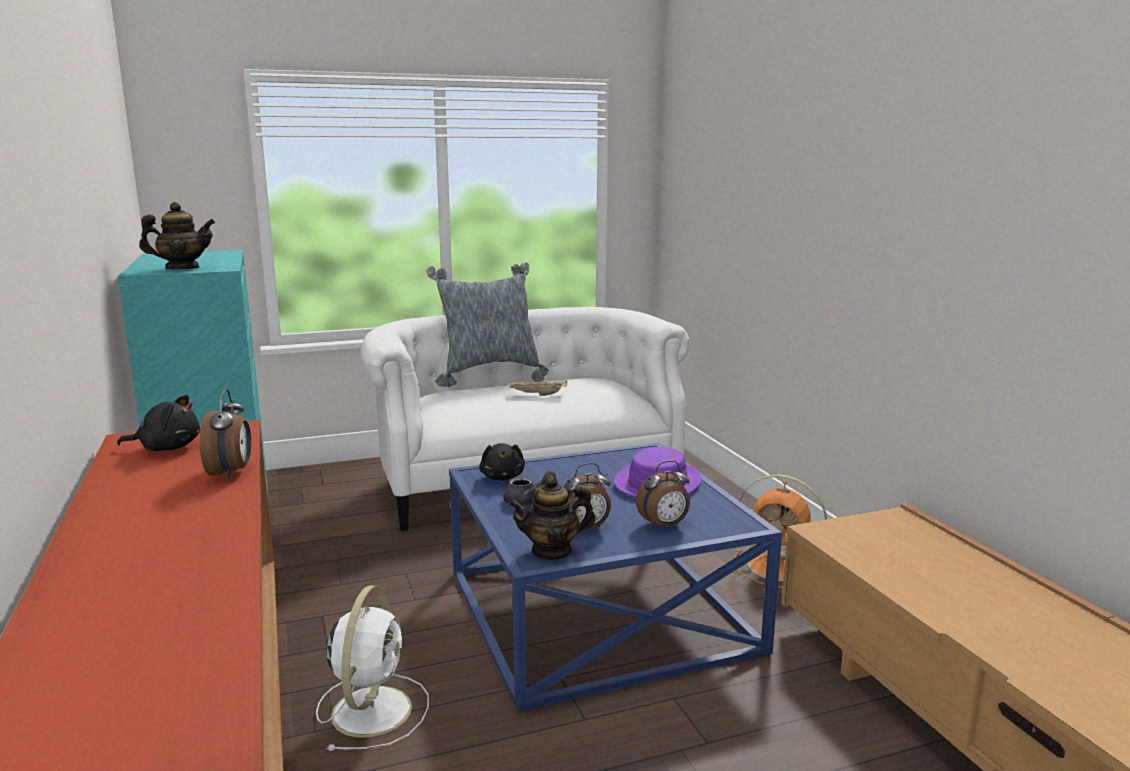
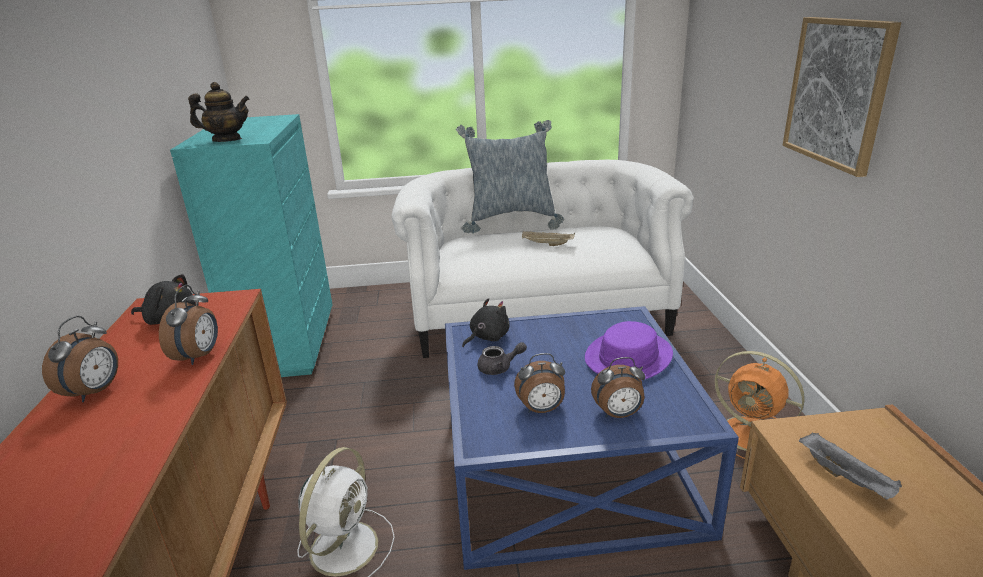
camera: 15 degrees right, 10 degrees up
black plush toy [479,443,525,481] -> black plush toy turned 135 degrees counterclockwise [462,298,509,347]
teapot [508,475,596,561] -> none
none -> alarm clock [42,316,118,402]
none -> picture [783,17,901,177]
none -> grey tray [799,432,902,500]

